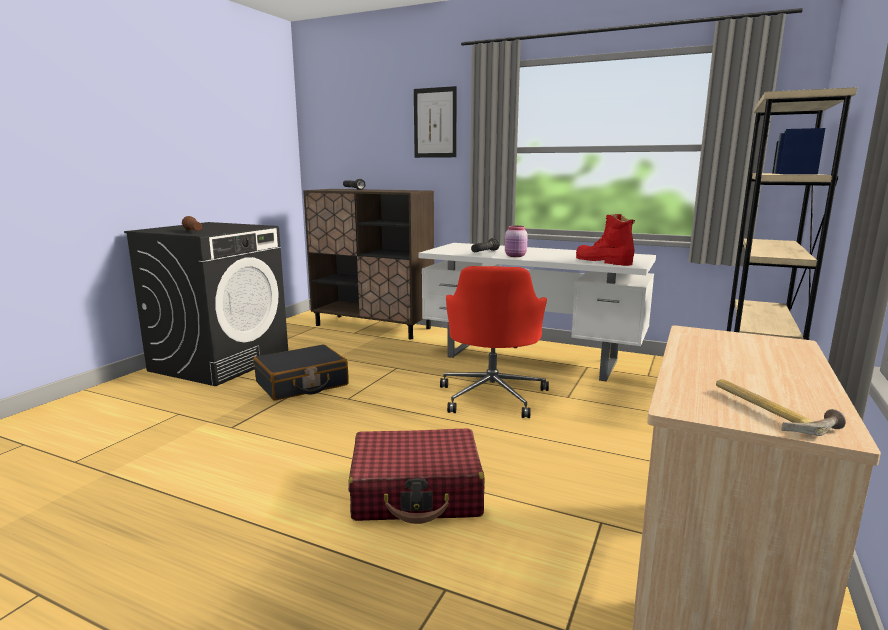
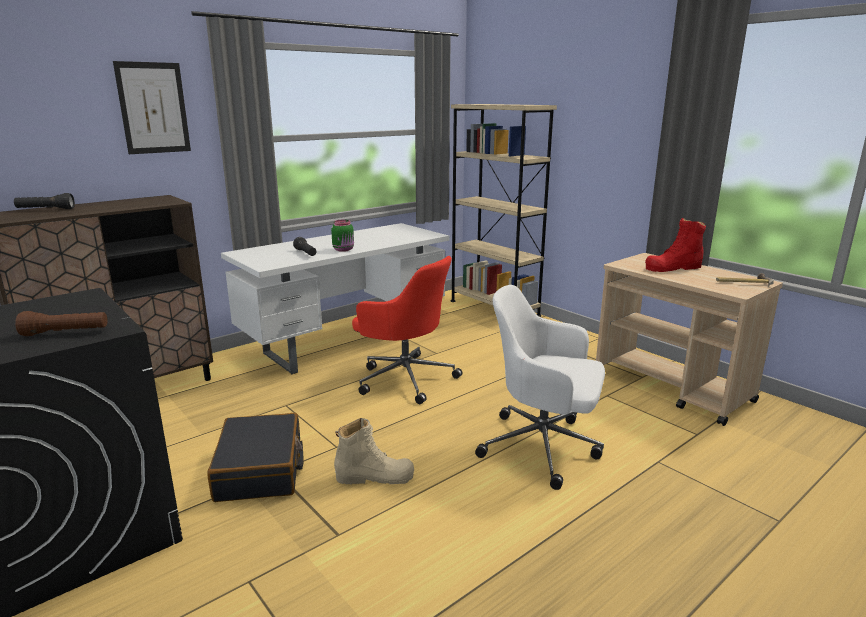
camera: 65 degrees left, 5 degrees up
red suitcase [348,429,485,524] -> white office chair [475,285,605,490]
pink jar [505,226,528,257] -> green jar [331,220,354,252]
red boot [576,214,635,266] -> red boot moved to [645,218,706,272]
none -> beige boot [334,418,414,484]

